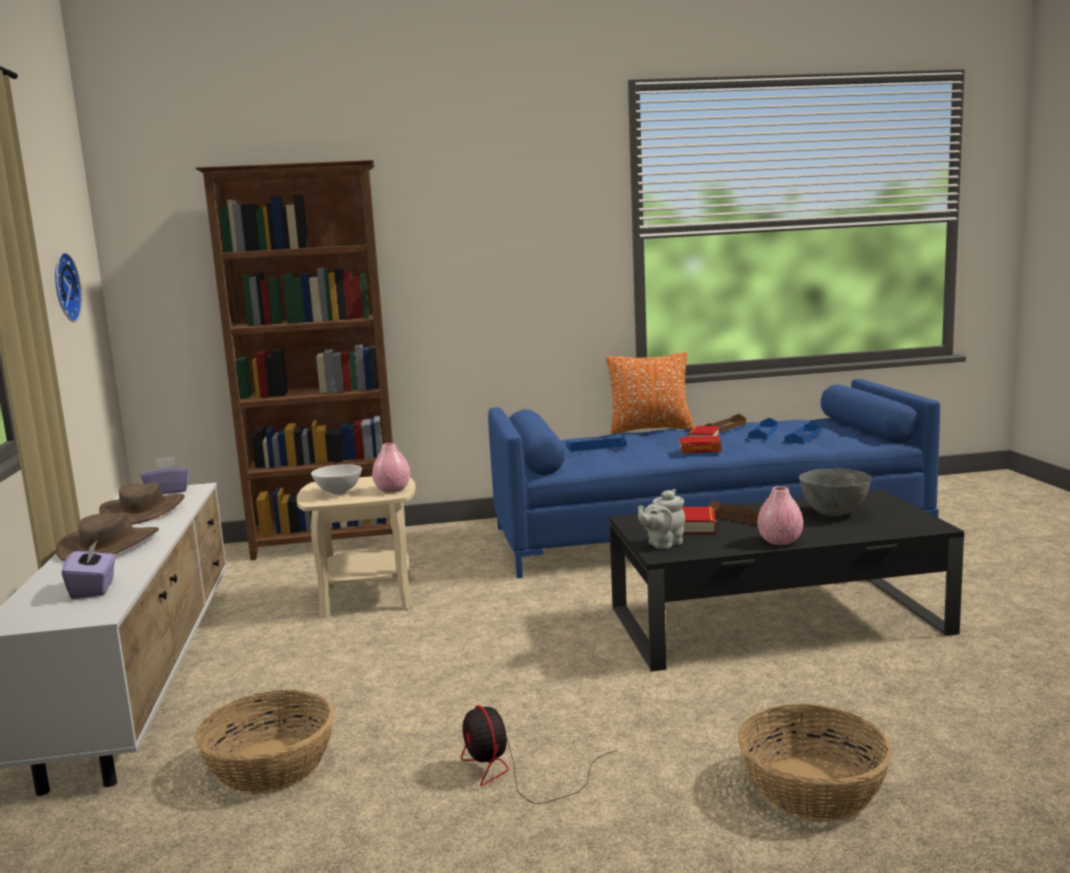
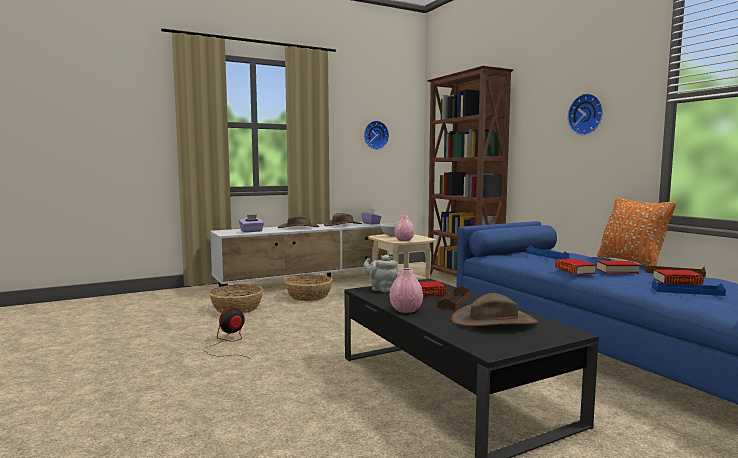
camera: 70 degrees right, 5 degrees down
basket [738,704,892,821] -> basket moved to [284,274,333,301]
blue tray [749,418,778,439] -> book [653,270,704,285]
grey bowl [799,468,872,516] -> brown hat [451,293,538,327]
none -> wall clock [568,93,603,135]

